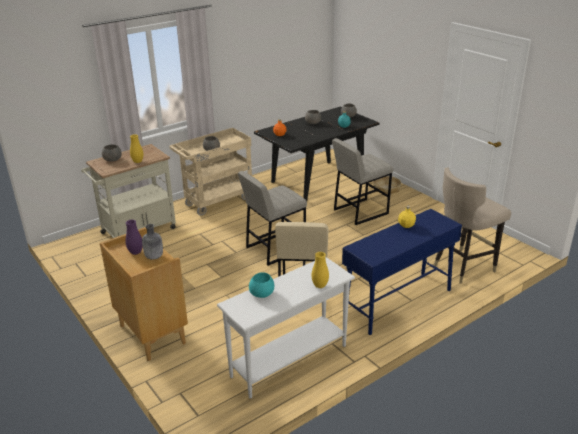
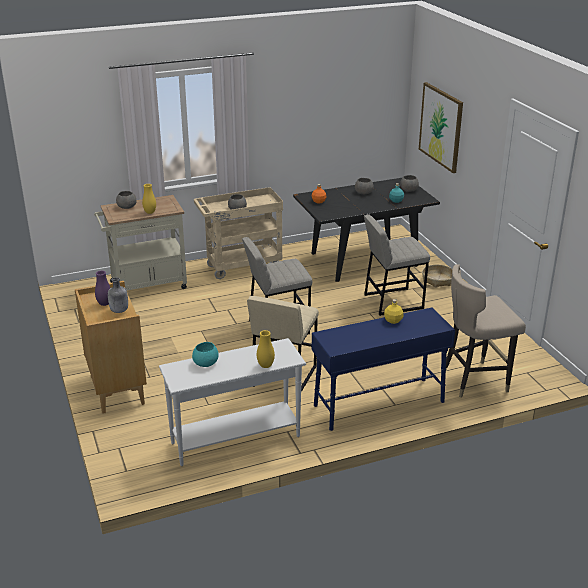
camera: 15 degrees right, 0 degrees up
none -> picture [419,82,463,173]

